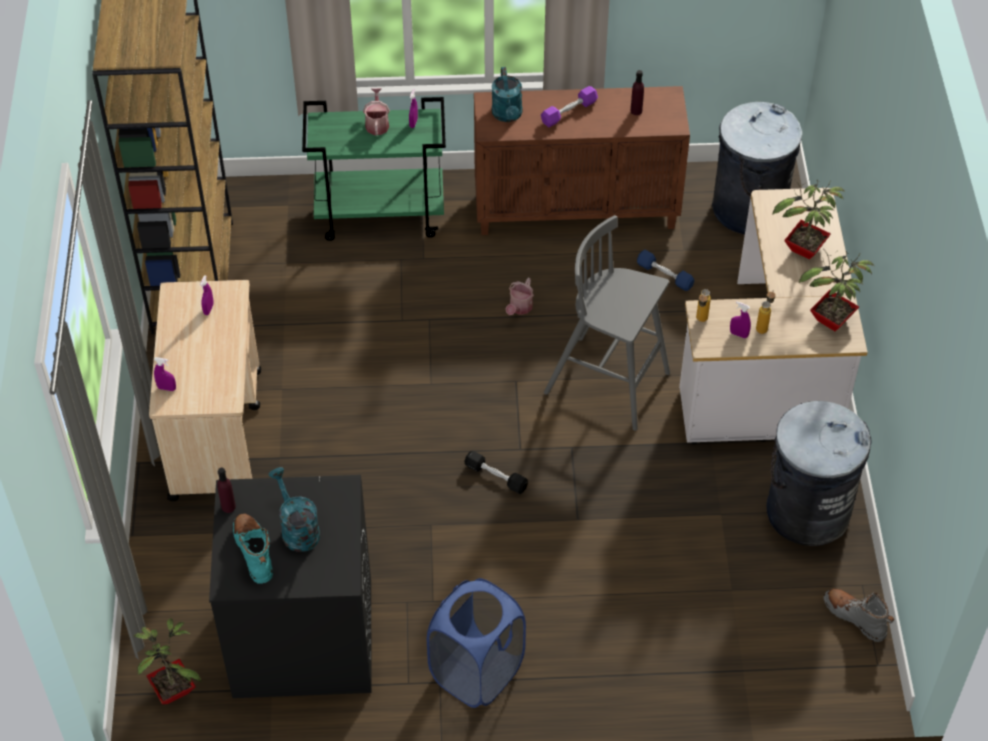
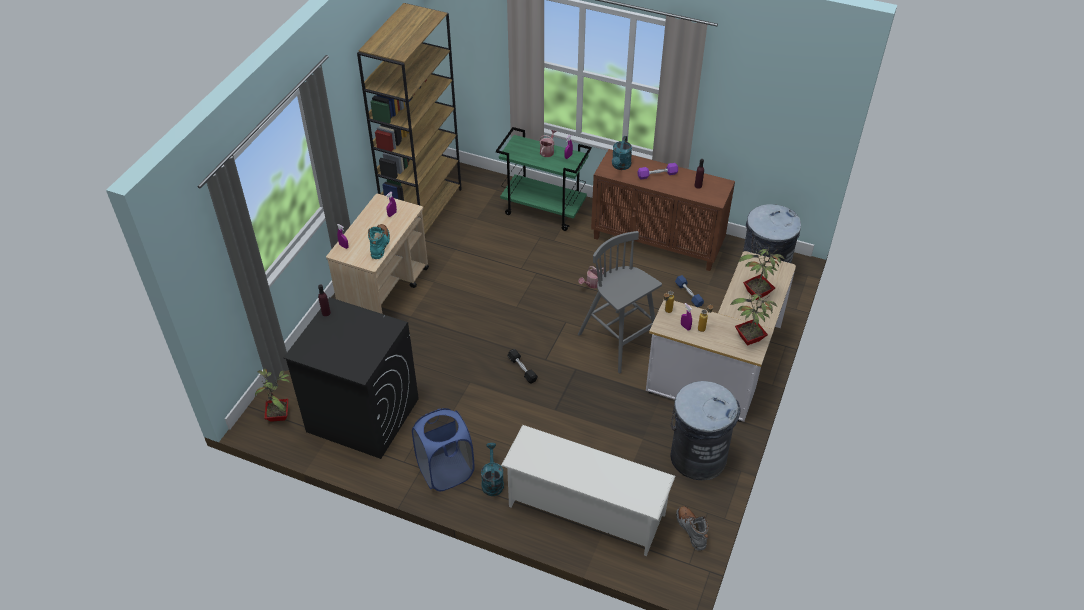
camera: 25 degrees right, 5 degrees down
turquoise boot [233,514,273,583] -> turquoise boot moved to [368,224,390,259]
turquoise watering can [269,467,320,552] -> turquoise watering can moved to [481,443,504,496]
none -> white shoe rack [501,425,675,556]

